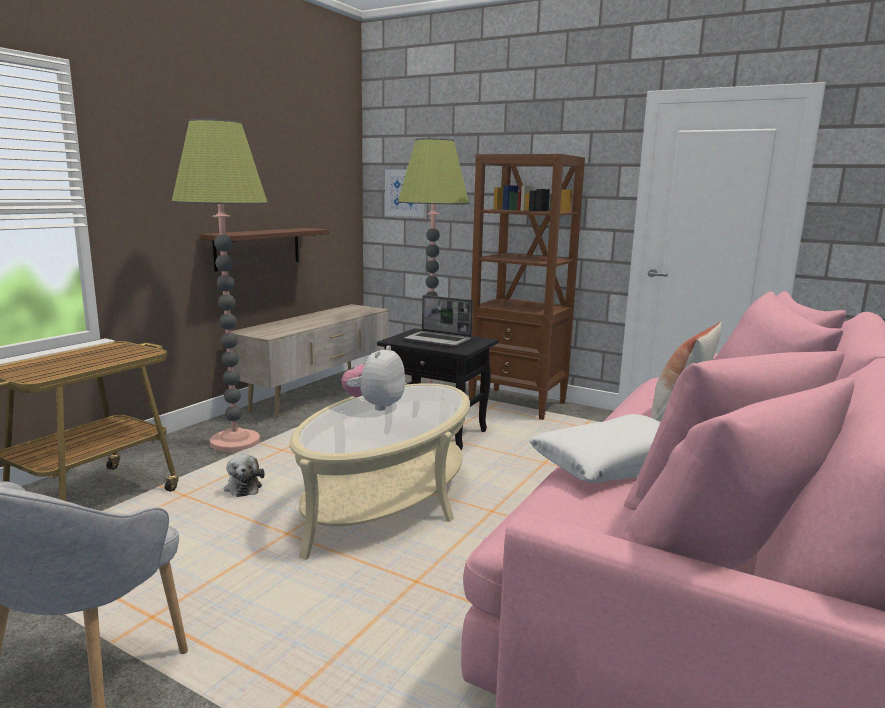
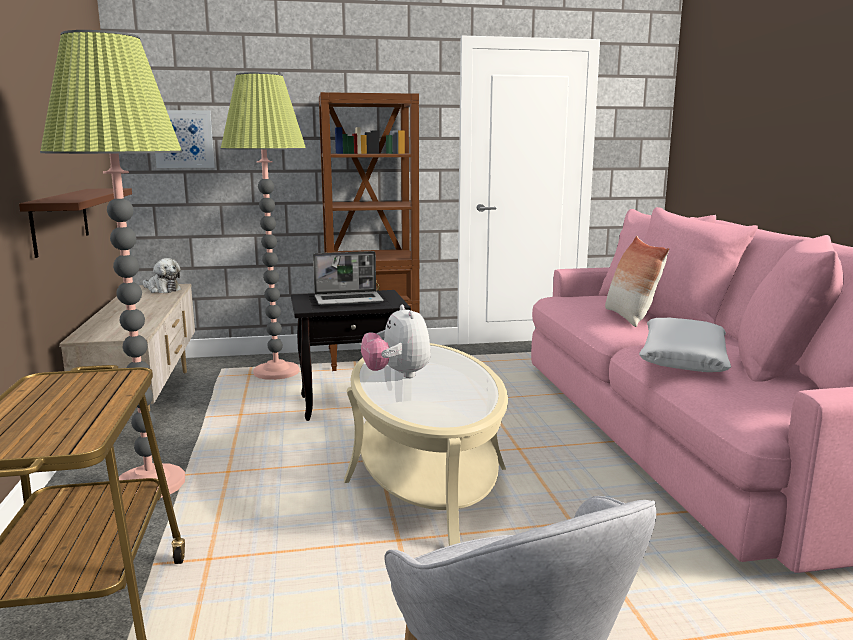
camera: 40 degrees left, 0 degrees up
plush toy [224,454,265,497] -> plush toy moved to [143,258,181,293]

